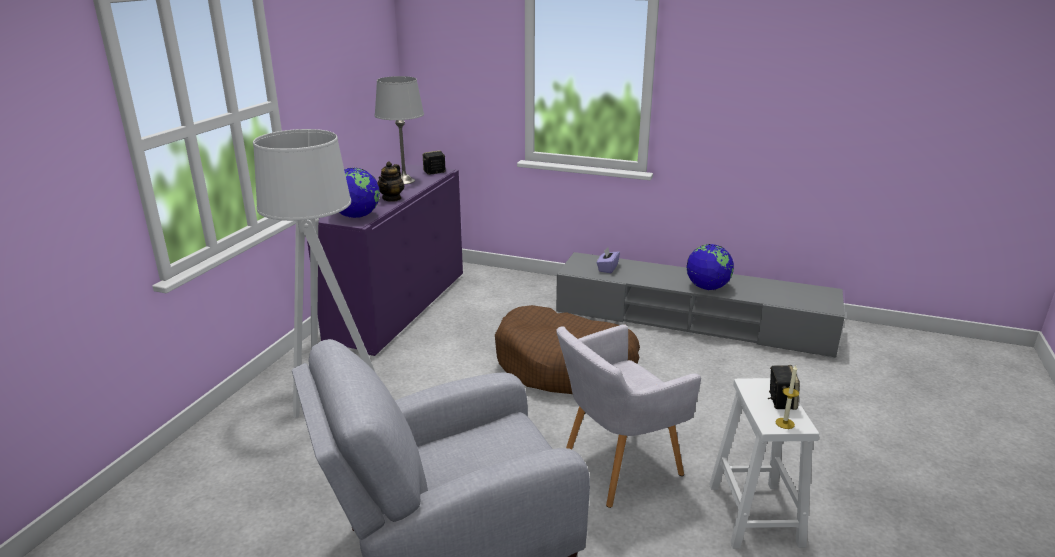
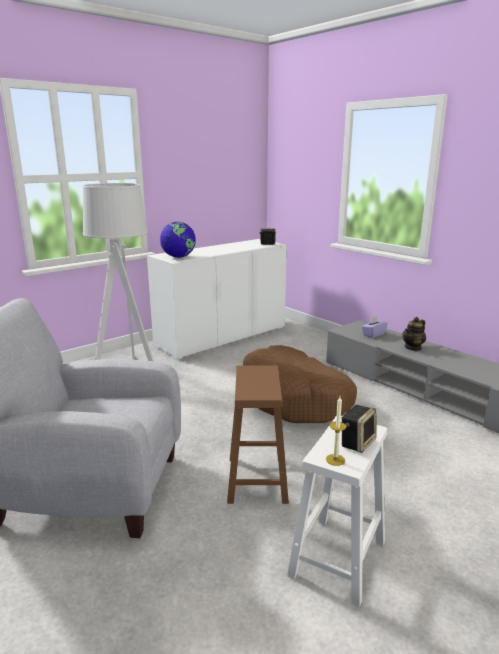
camera: 30 degrees right, 5 degrees down
purple cabinet [307,164,463,356] -> white cabinet [147,239,287,360]
grey table lamp [375,76,424,184] -> none
teapot [377,161,404,202] -> teapot moved to [402,317,426,351]
grey armchair [556,324,701,508] -> brown stool [227,365,289,504]
globe [687,244,734,290] -> none

